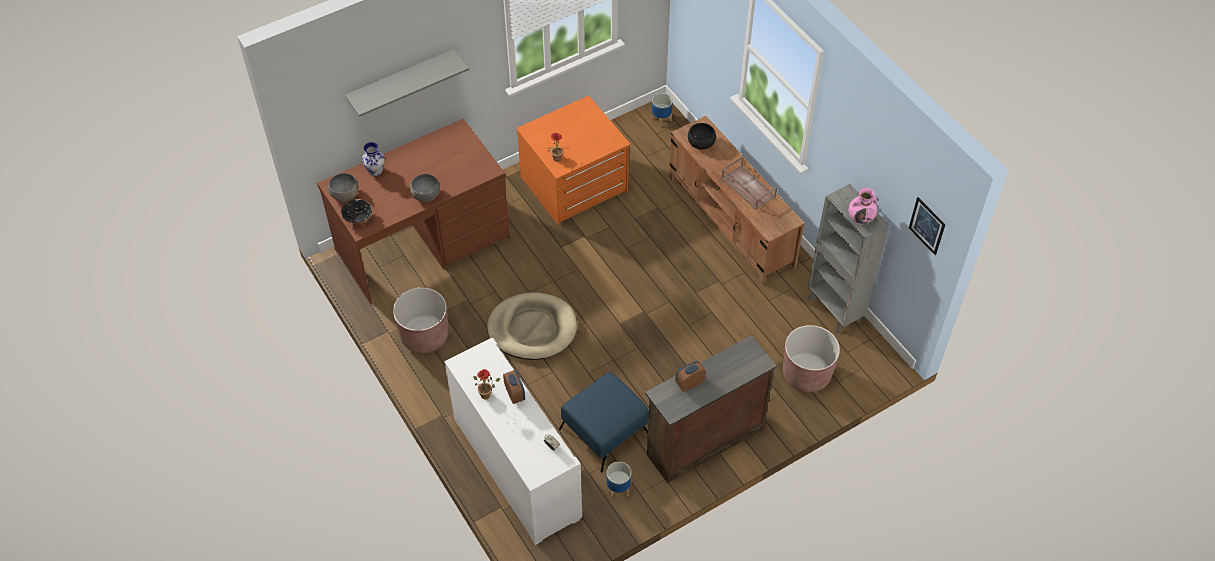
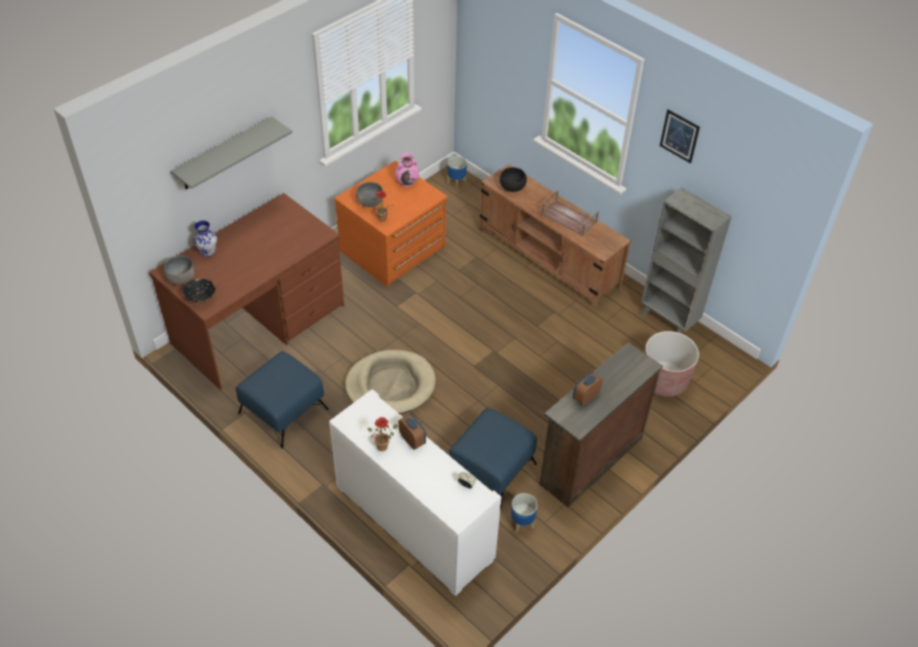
camera: 15 degrees left, 5 degrees down
brown planter [393,287,448,353] -> blue ottoman [236,352,329,448]
grey bowl [410,174,440,202] -> grey bowl moved to [356,182,383,207]
pink vase [849,188,877,225] -> pink vase moved to [395,153,419,187]
picture [909,197,946,255] -> picture moved to [660,110,700,163]

